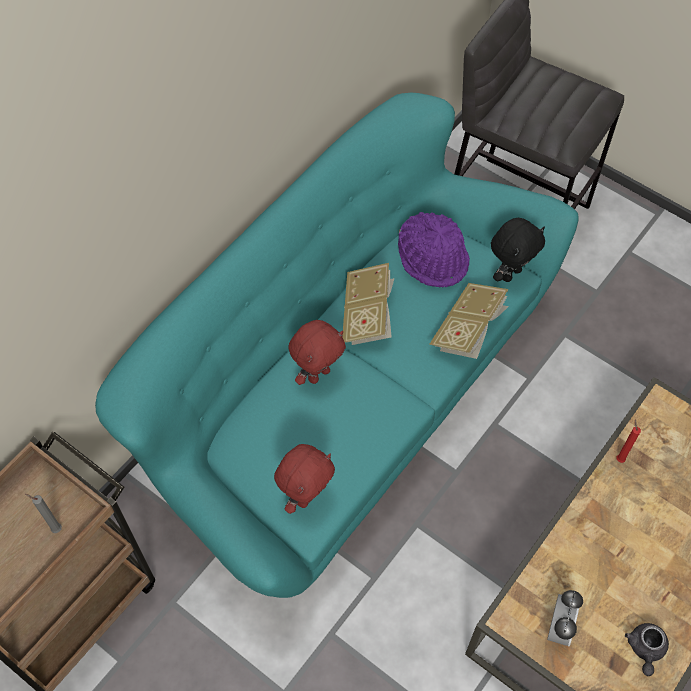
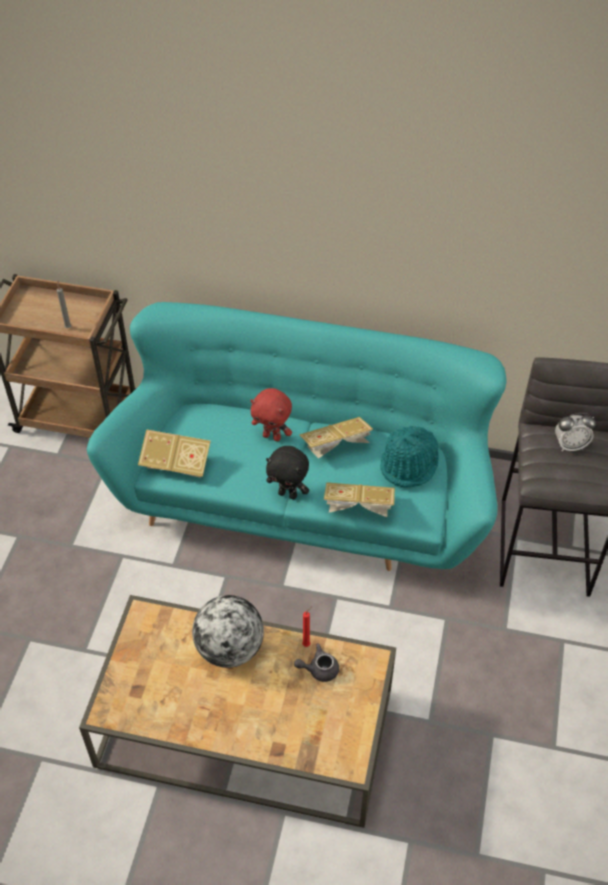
camera: 65 degrees right, 10 degrees down
red plush toy [274,444,335,514] -> book [138,429,211,478]
purple hat [398,212,470,288] -> turquoise hat [380,426,439,487]
black plush toy [491,218,545,282] -> black plush toy moved to [266,446,309,499]
alarm clock [547,590,583,646] -> alarm clock moved to [555,413,596,451]
grey teapot [625,623,669,676] -> grey teapot moved to [294,643,339,682]
none -> globe [192,595,264,668]

